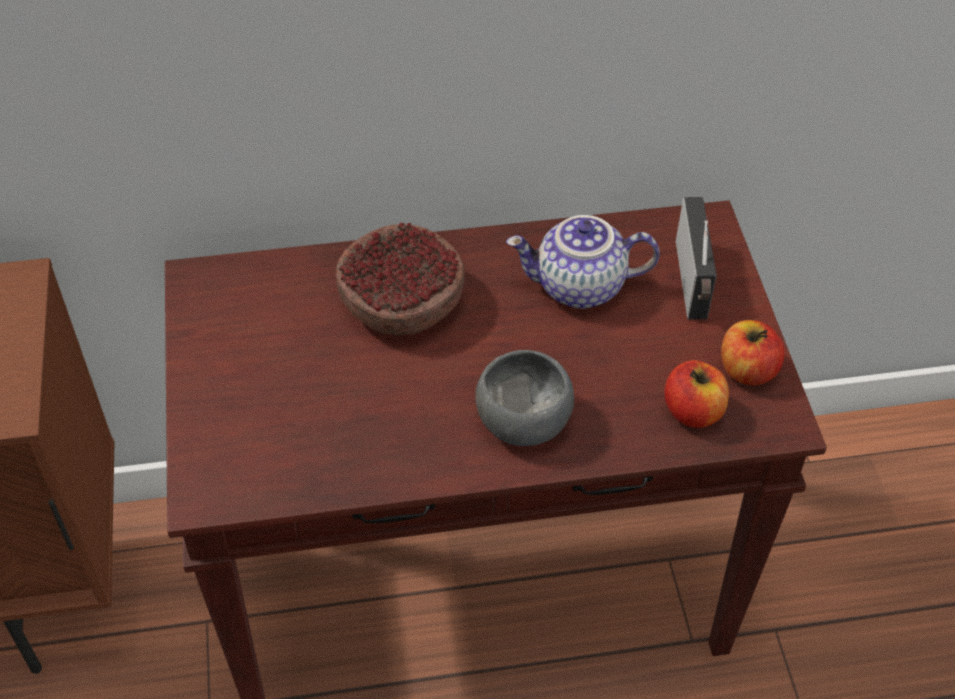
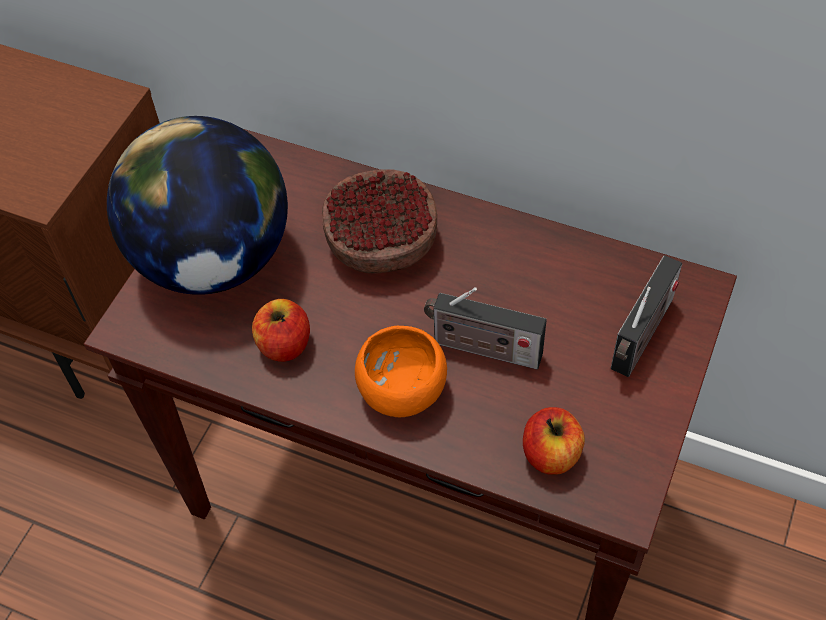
camera: 35 degrees right, 5 degrees up
grey bowl [475,350,574,446] -> orange bowl [355,325,447,417]
teapot [506,215,660,309] -> none
apple [721,320,785,386] -> apple moved to [252,299,310,362]
none -> globe [107,116,288,295]
none -> radio [424,287,547,369]

